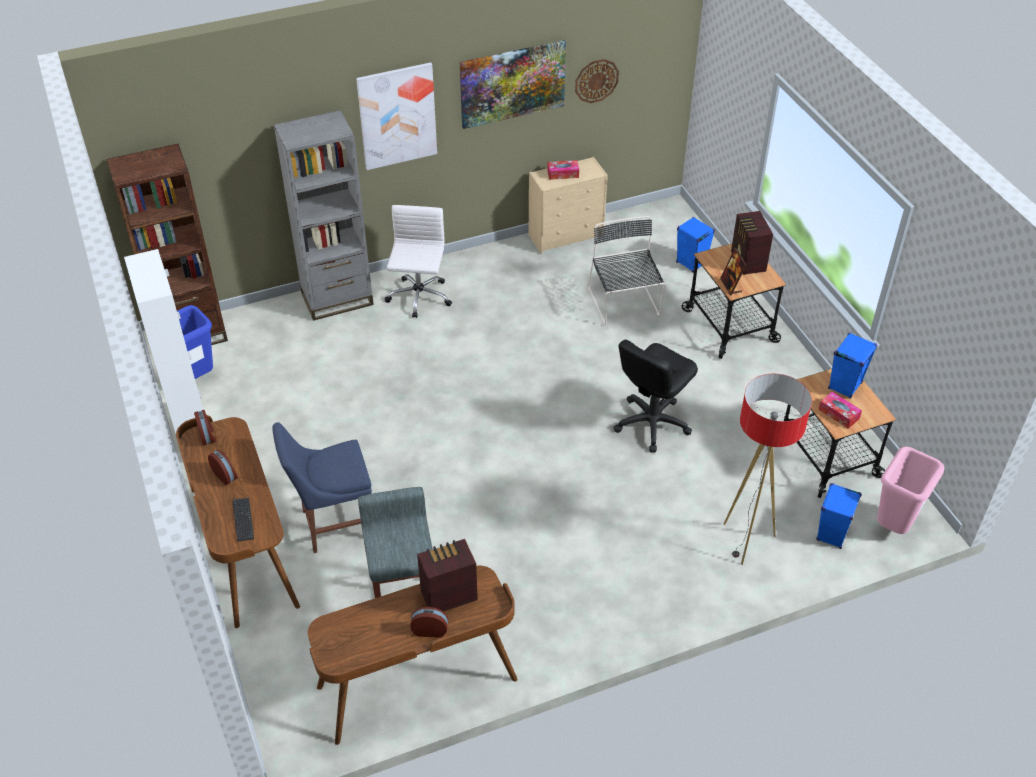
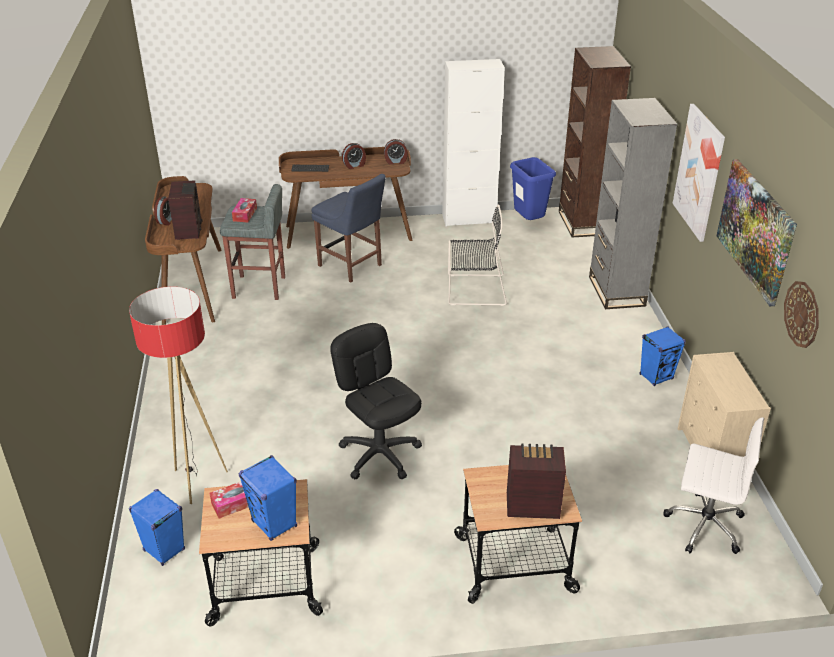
camera: 105 degrees right, 10 degrees down
blue chair [272,422,372,553] -> blue chair turned 135 degrees clockwise [312,174,386,282]
white office chair [384,205,452,318] -> white office chair moved to [664,417,764,554]
tissue box [547,160,579,180] -> tissue box moved to [232,198,257,223]
black chair [588,216,665,325] -> black chair moved to [448,205,507,306]
blue speaker [676,217,715,272] -> blue speaker moved to [640,326,686,386]
picture frame [720,248,746,295] -> none
pink trash can [877,447,944,534] -> none

